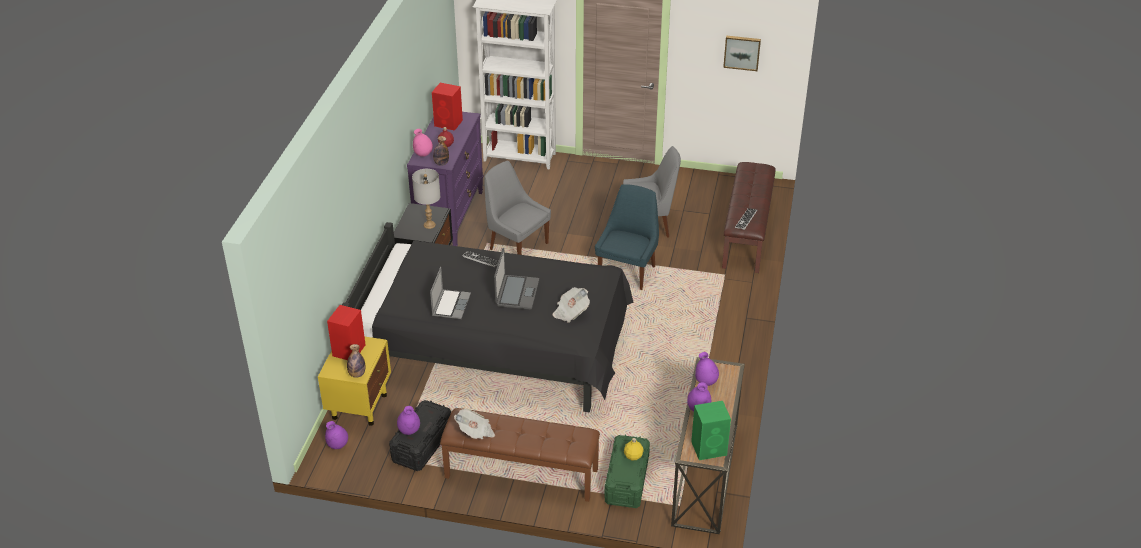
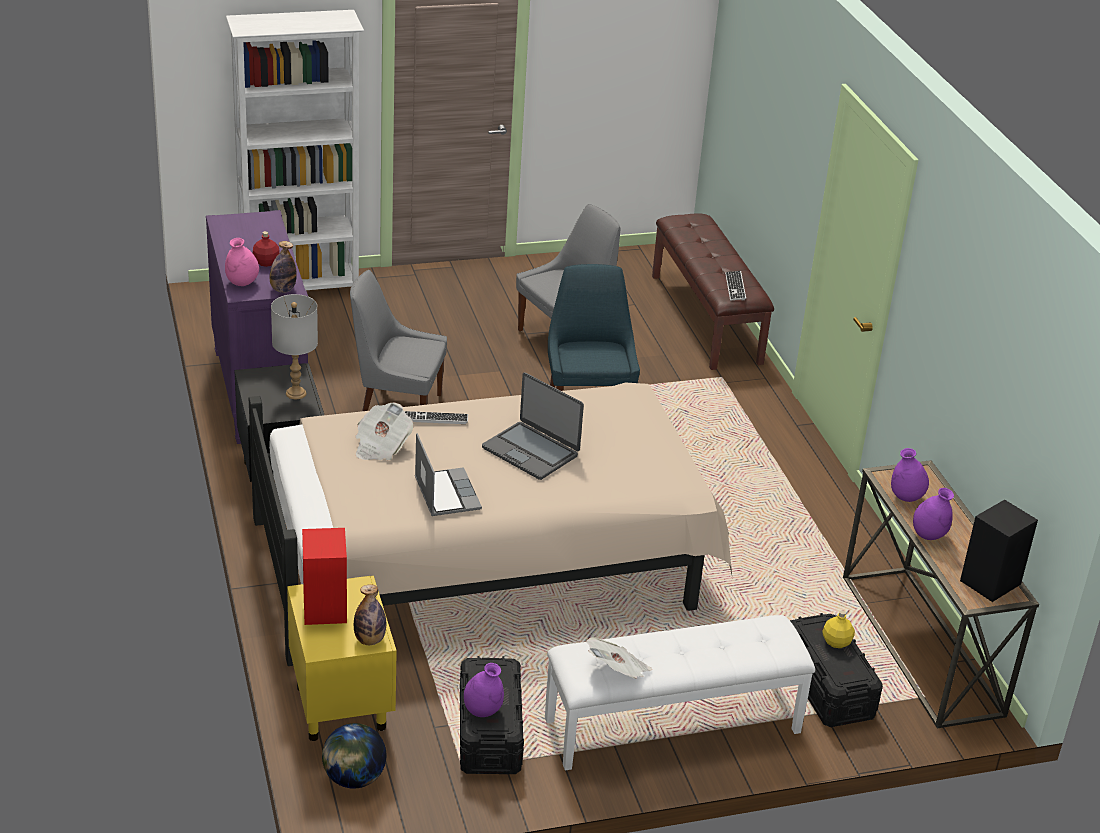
camera: 30 degrees left, 5 degrees down
purple vase [325,421,348,449] -> globe [322,723,386,789]
black bed [342,222,634,412] -> beige bed [248,383,732,666]
red speaker [432,83,463,131] -> none
brown bench [440,408,600,502] -> white bench [545,615,815,771]
laptop [494,248,539,309] -> laptop turned 150 degrees clockwise [482,373,584,480]
newspaper [553,287,590,322] -> newspaper moved to [355,402,413,460]
green storage box [604,435,650,508] -> black storage box [790,613,883,727]
green speaker [691,401,731,460] -> black speaker [960,500,1038,602]
picture [723,36,761,71] -> none

